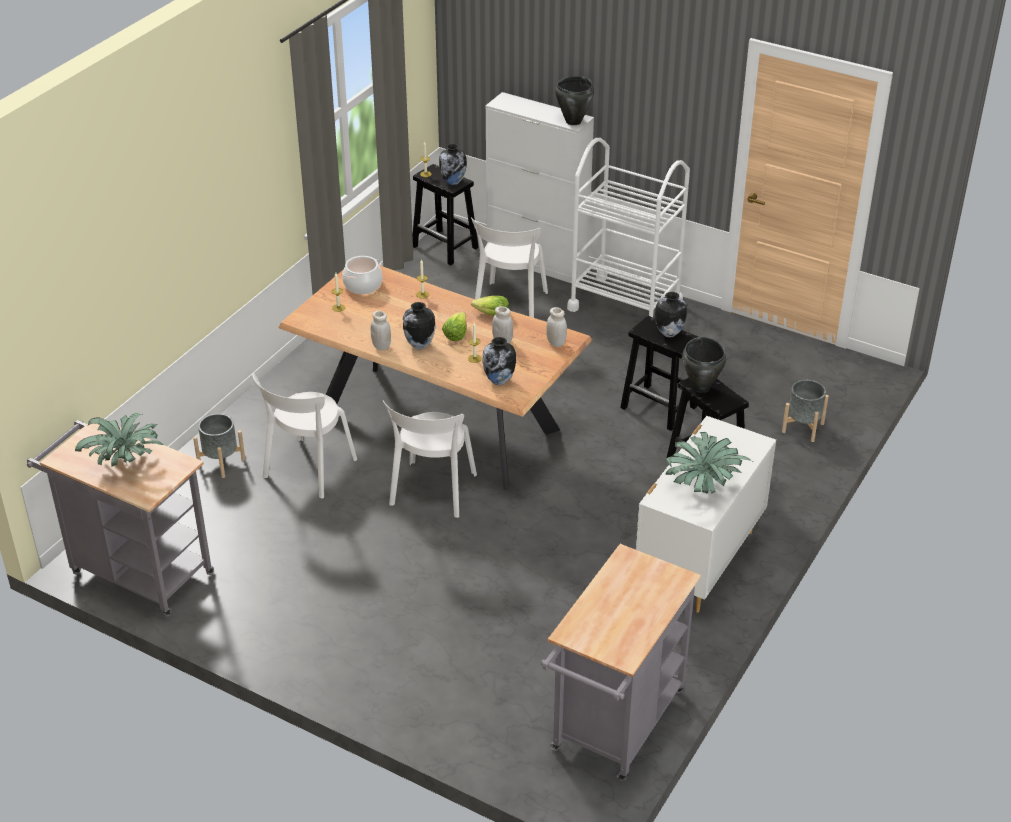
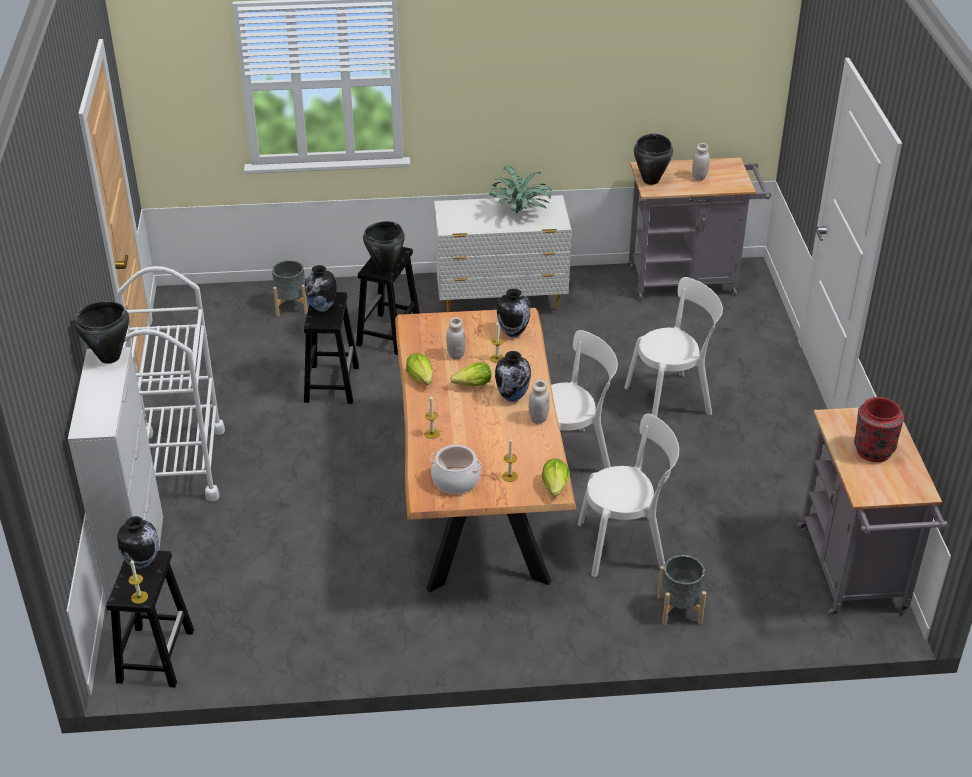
camera: 125 degrees left, 0 degrees up
potted plant [75,413,164,466] -> red vase [854,397,904,462]
white chair [471,217,548,318] -> white chair moved to [624,277,723,417]
white jar [546,307,567,347] -> white jar moved to [692,143,710,181]
none -> lettuce [542,458,570,497]
none -> black cooking pot [634,134,673,185]

